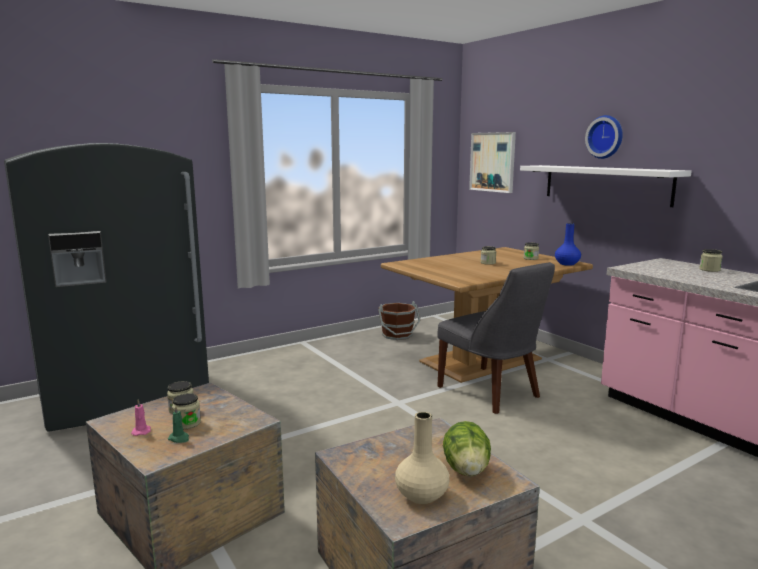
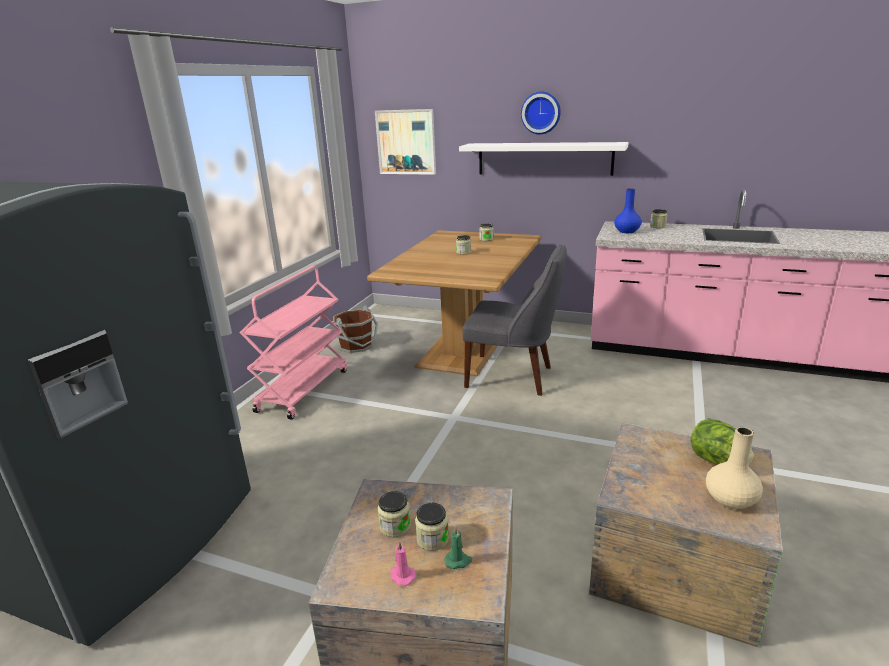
camera: 35 degrees left, 10 degrees up
blue vase [555,223,581,266] -> blue vase moved to [614,188,642,233]
none -> pink cart [240,266,347,420]

